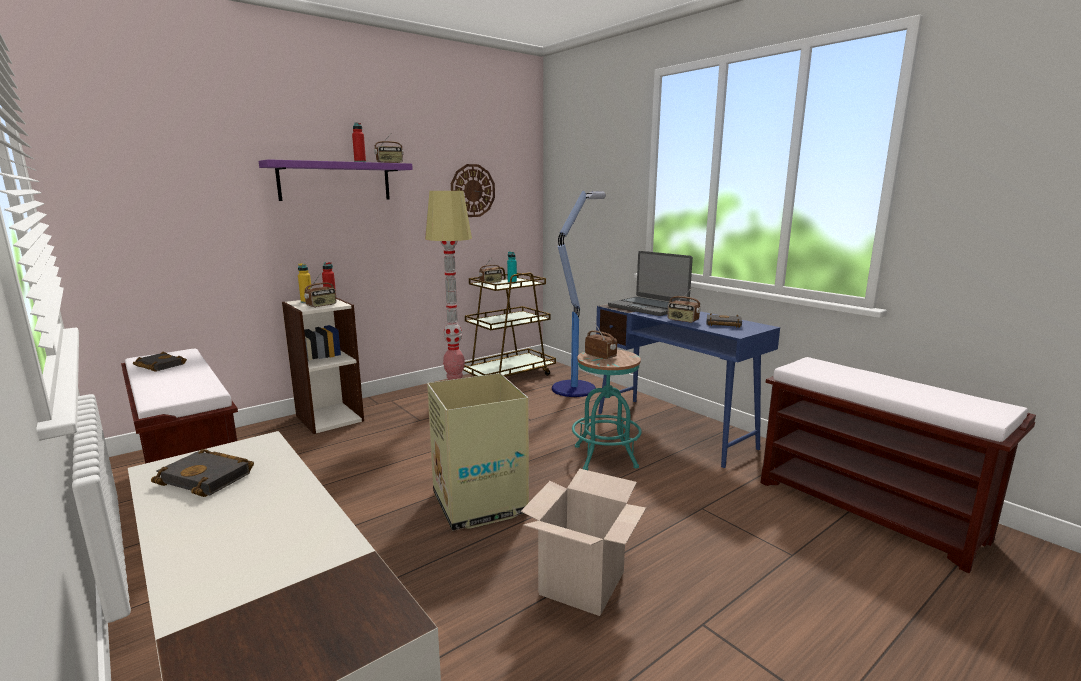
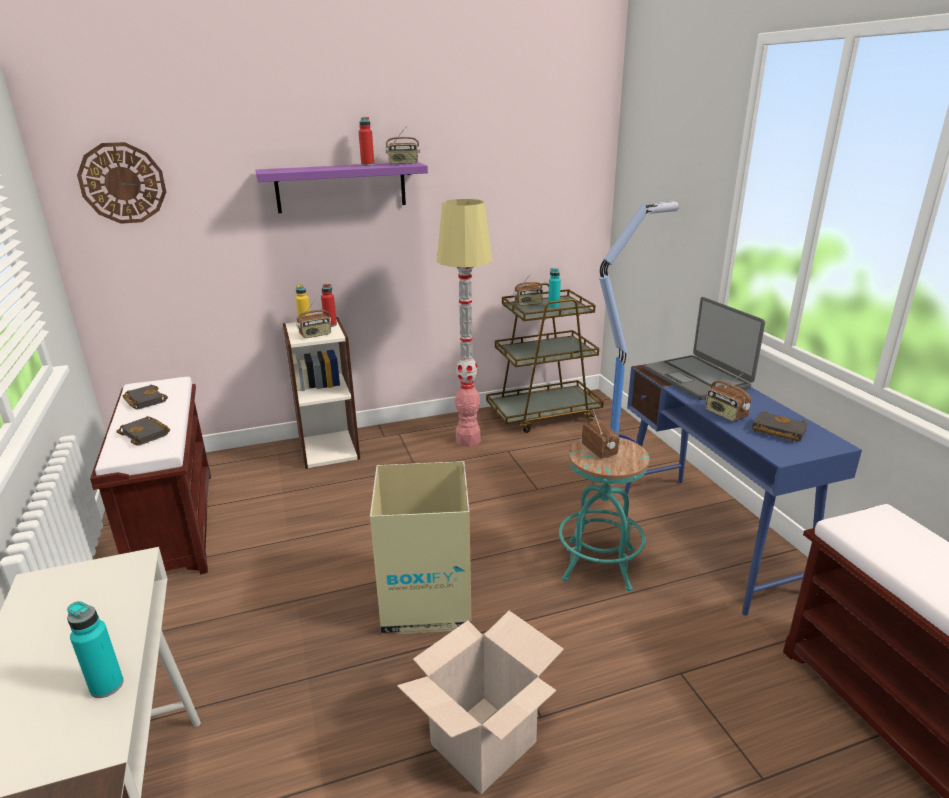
camera: 20 degrees right, 10 degrees up
black book [151,449,254,497] -> black book moved to [116,416,170,446]
wall clock [451,164,495,217] -> wall clock moved to [77,142,166,224]
none -> turquoise bottle [67,601,124,698]

